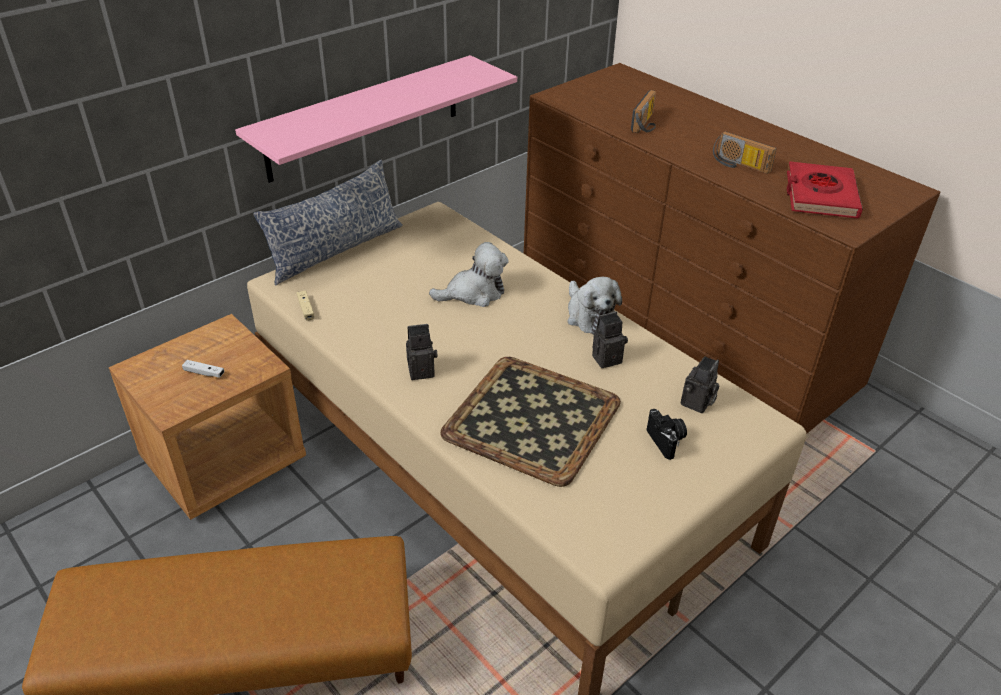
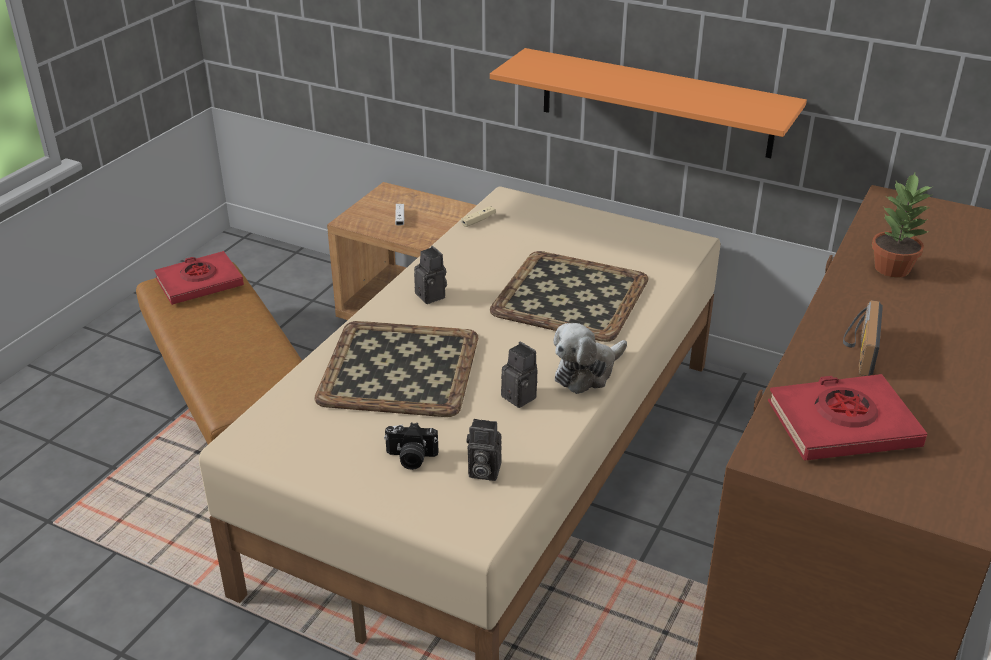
camera: 70 degrees right, 5 degrees down
pink shelf [235,55,517,183] -> orange shelf [490,48,807,158]
pillow [253,160,403,285] -> none
plush toy [429,242,509,307] -> tray [490,251,648,342]
radio [631,90,656,133] -> potted plant [872,173,933,278]
camera [646,409,687,460] -> camera turned 45 degrees clockwise [384,422,439,470]
none -> red book [154,251,244,305]

